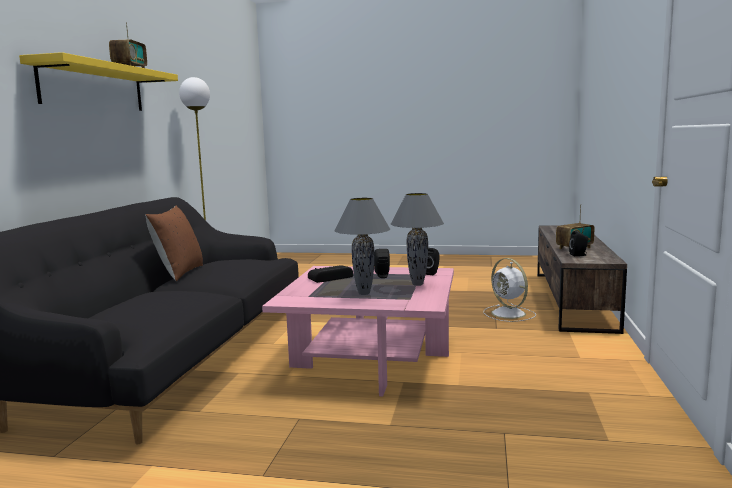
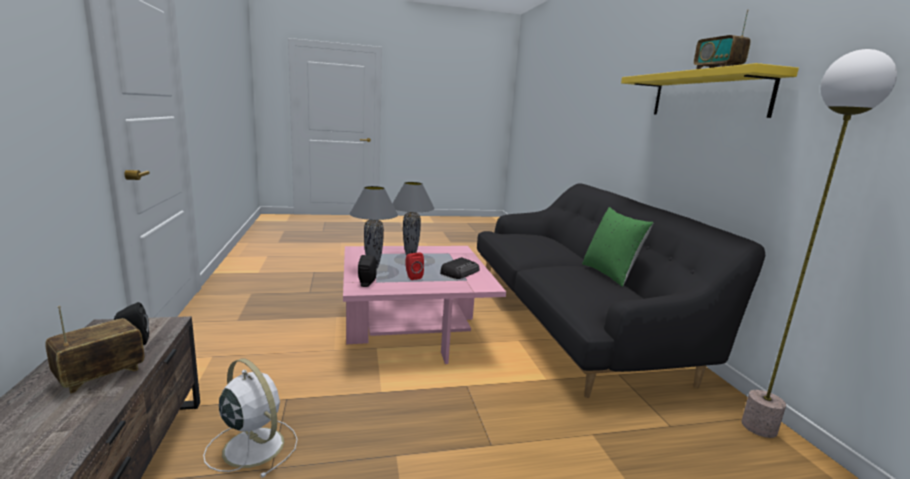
camera: 155 degrees right, 5 degrees up
brown pillow [145,206,203,281] -> green pillow [582,207,654,287]
black speaker [374,249,390,278] -> red speaker [406,253,424,280]

